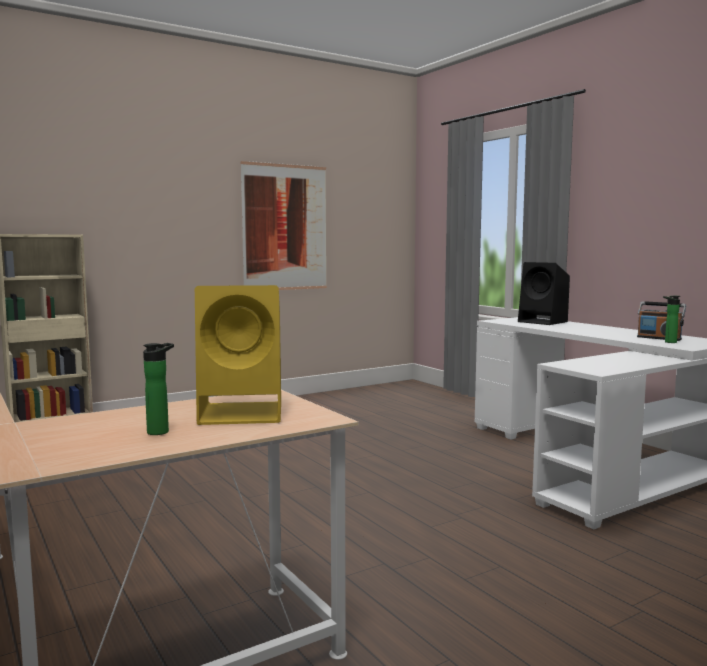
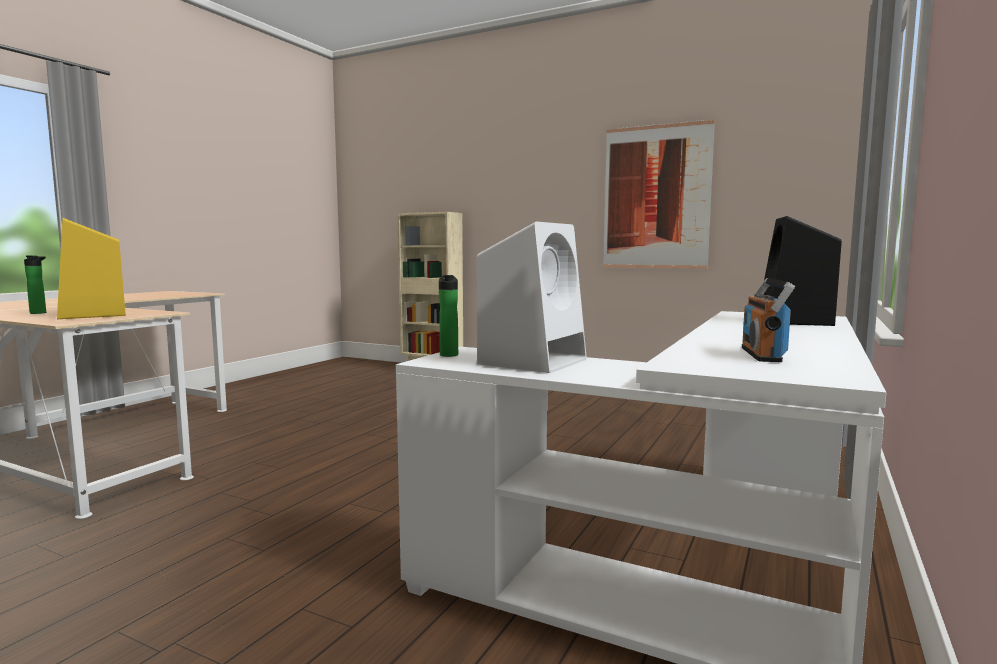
camera: 60 degrees right, 0 degrees up
bottle [663,296,680,343] -> bottle moved to [439,275,458,357]
none -> white speaker [477,222,587,373]

